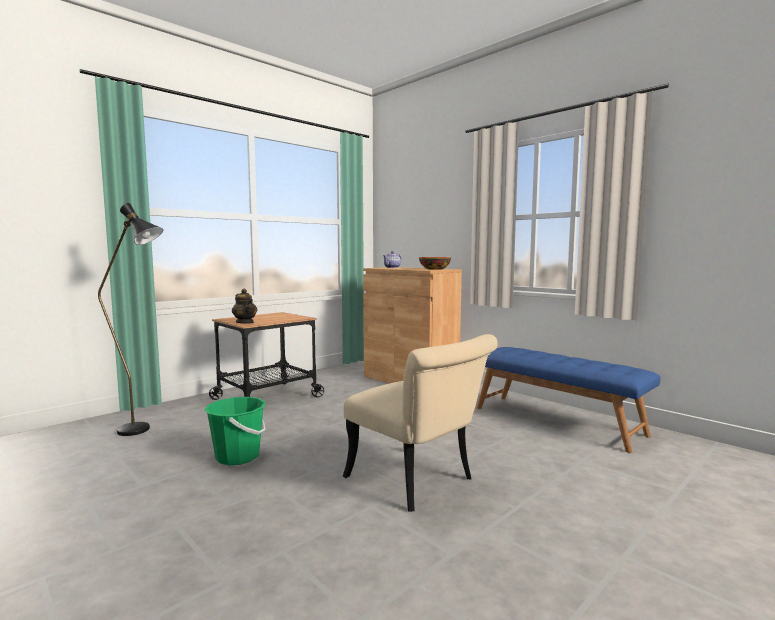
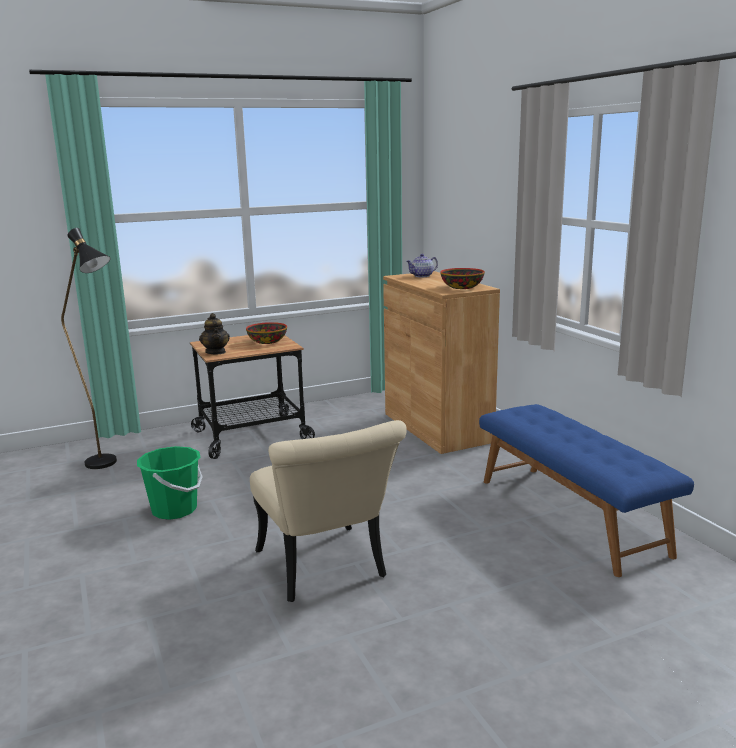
camera: 20 degrees right, 10 degrees up
none -> bowl [246,322,287,344]

